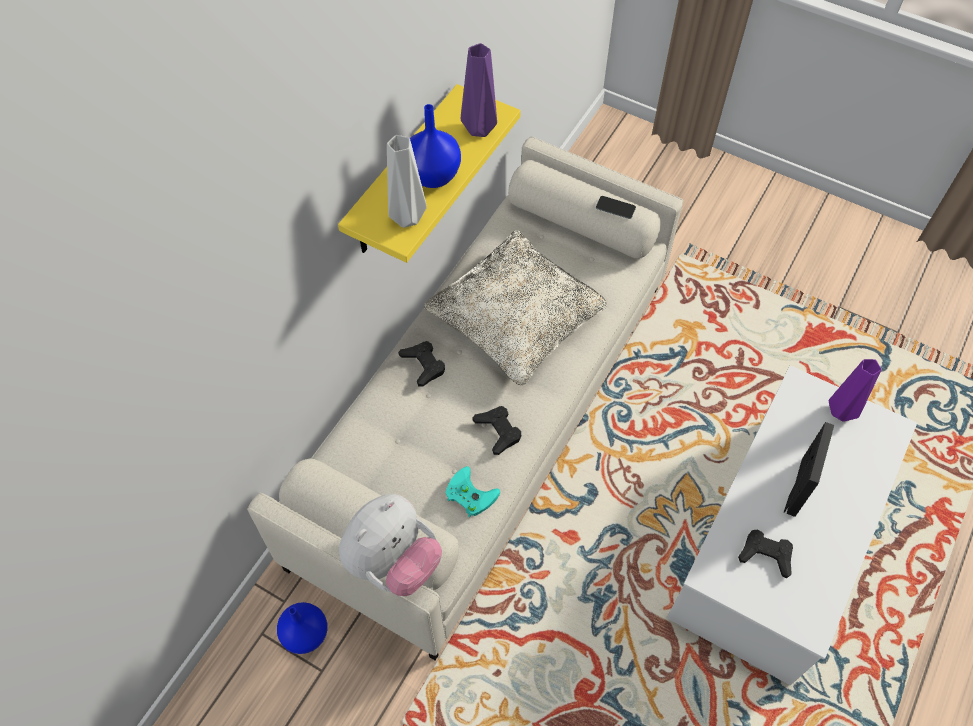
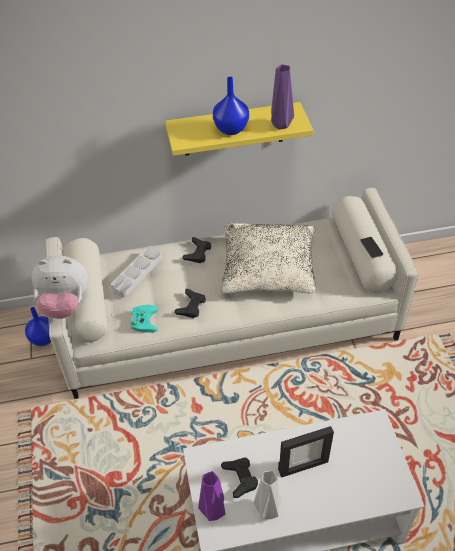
camera: 50 degrees right, 10 degrees down
grey vase [387,135,427,228] -> grey vase moved to [254,471,281,520]
purple vase [829,359,882,422] -> purple vase moved to [198,471,225,521]
none -> grey tray [111,246,162,297]

